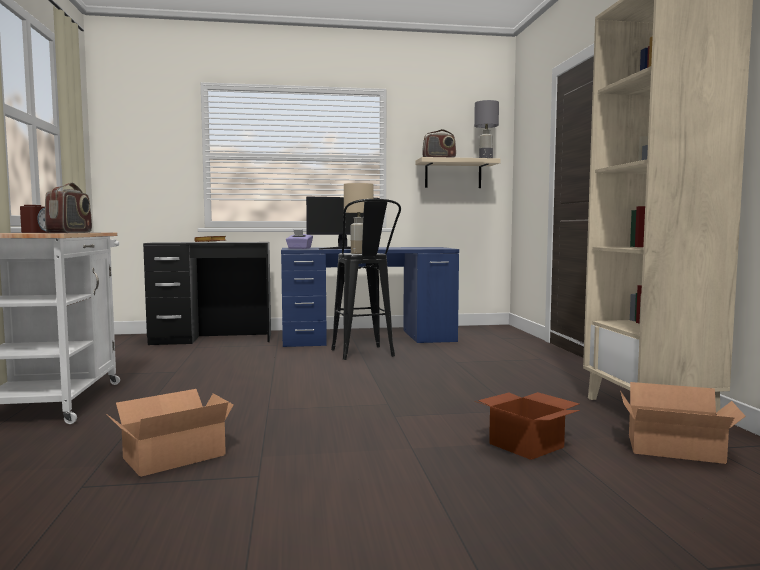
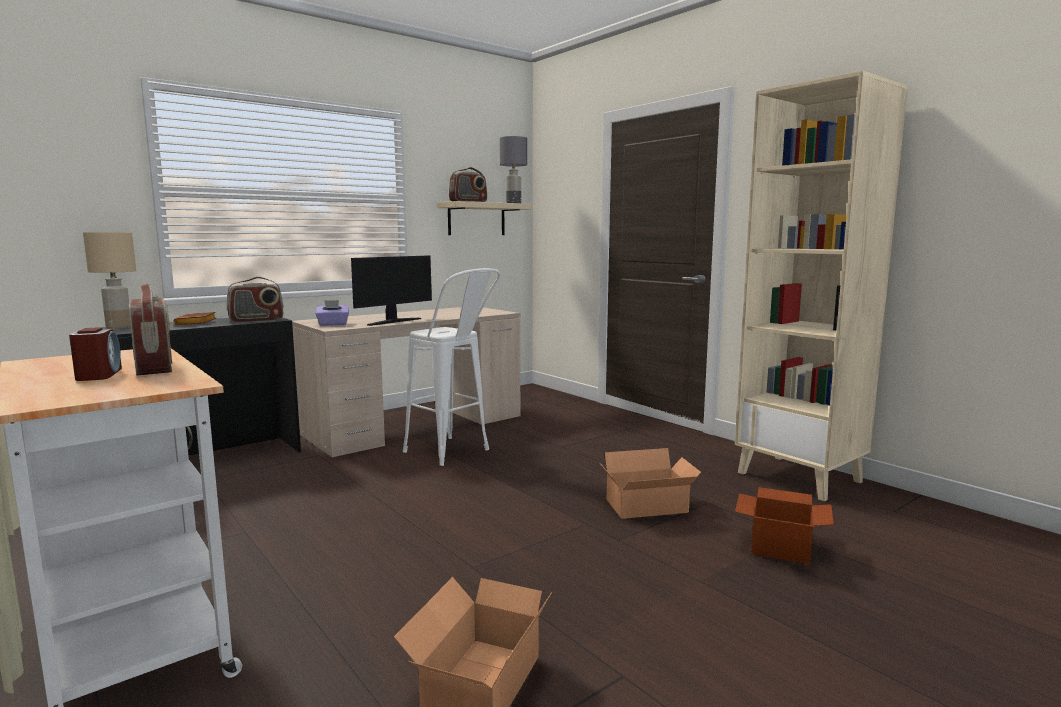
camera: 30 degrees left, 5 degrees up
blue desk [281,247,459,347] -> beige desk [292,307,520,457]
black stool [331,199,401,360] -> white stool [403,268,500,466]
beige table lamp [344,183,374,254] -> beige table lamp moved to [83,232,136,329]
cardboard box [620,382,746,464] -> cardboard box moved to [599,448,701,519]
none -> radio [227,277,284,323]

